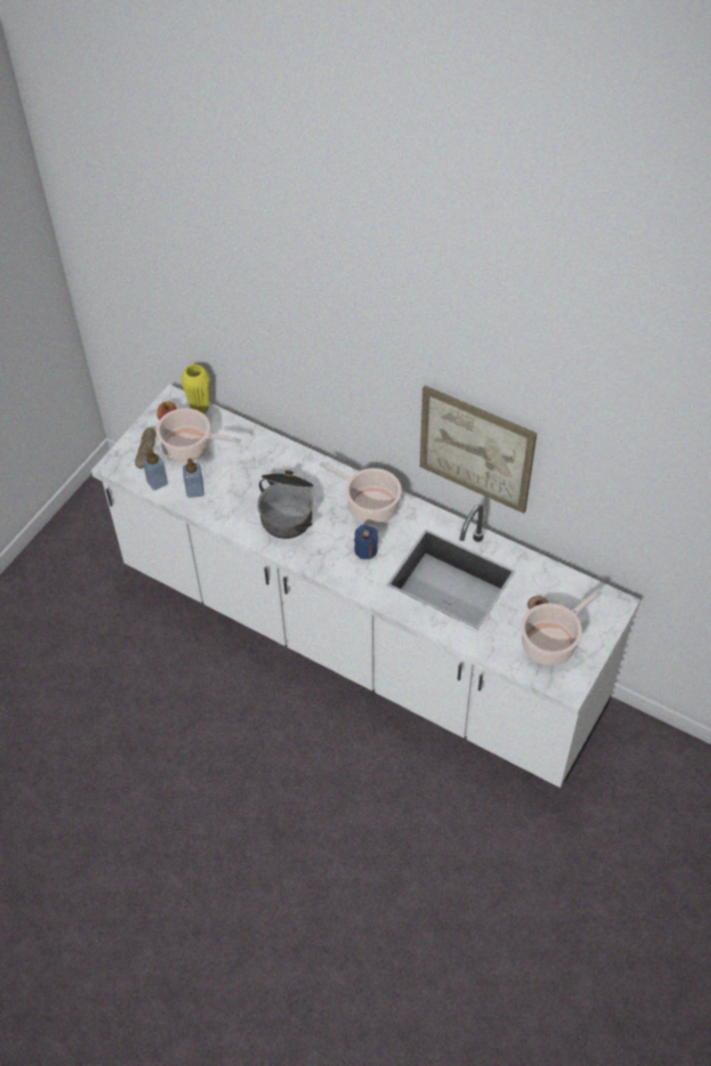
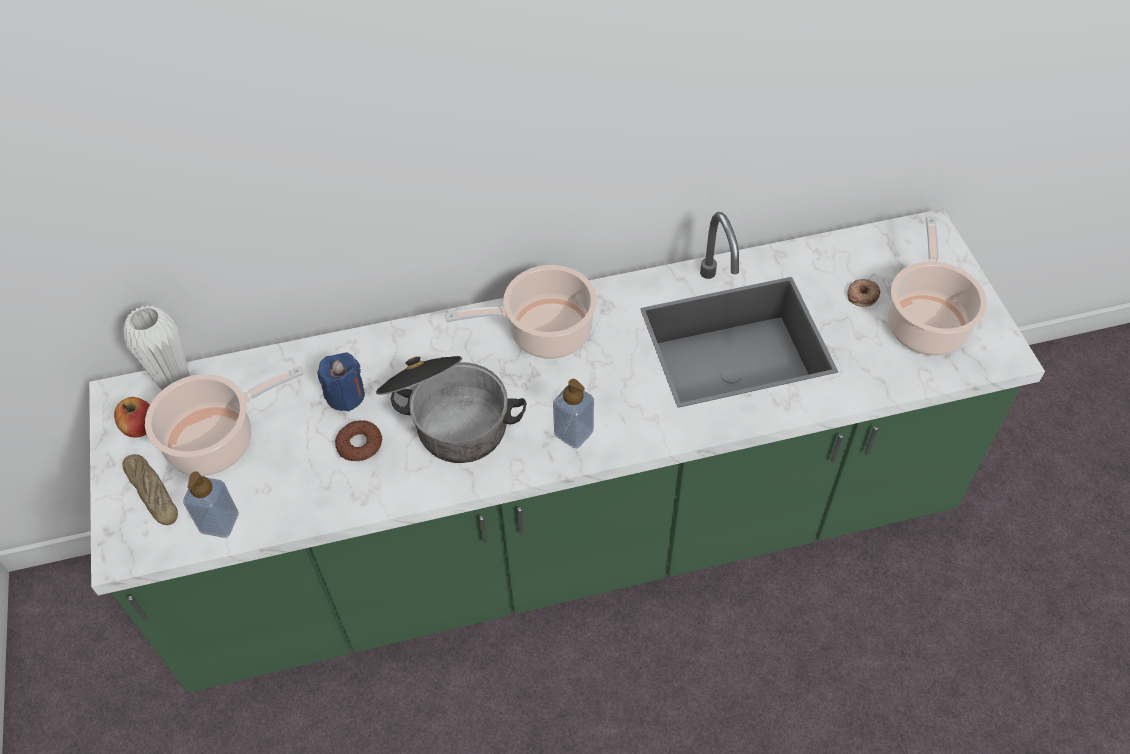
camera: 45 degrees left, 0 degrees up
white counter [91,384,641,788] -> green counter [89,209,1045,693]
yellow vase [181,364,210,414] -> white vase [123,305,190,390]
soap dispenser [183,458,204,498] -> soap dispenser moved to [553,379,594,449]
blue candle [354,524,378,559] -> blue candle moved to [317,352,365,412]
picture [420,385,537,513] -> none
none -> donut [335,420,382,461]

